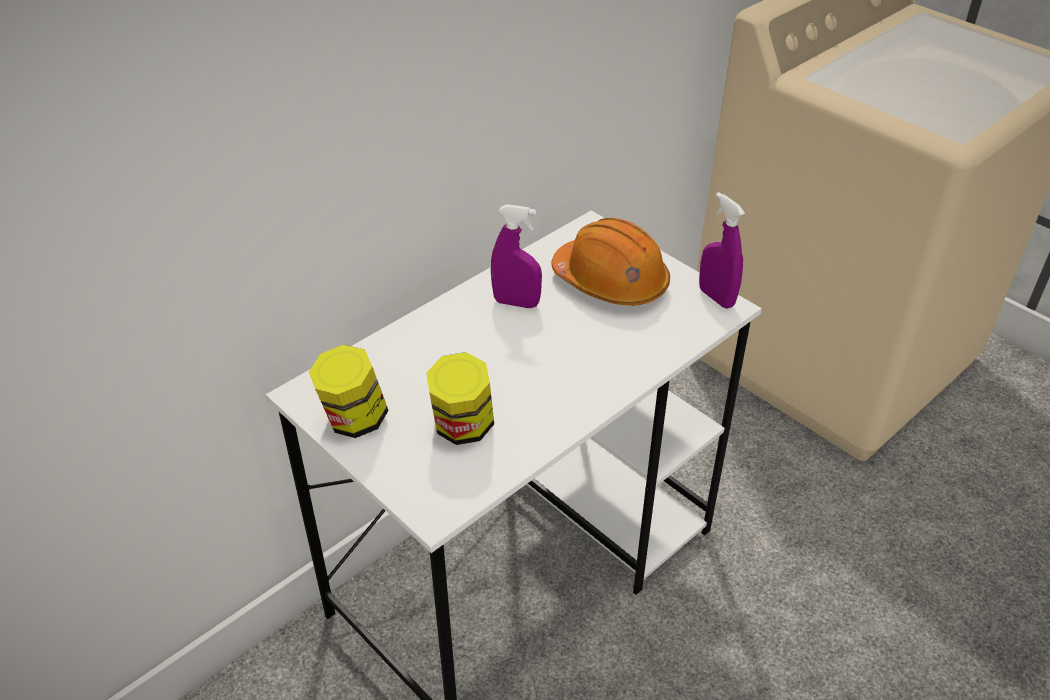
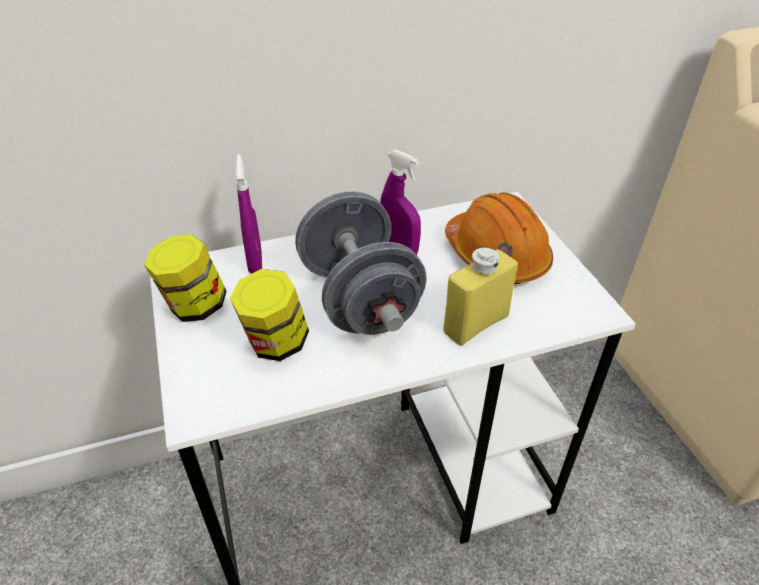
camera: 25 degrees right, 0 degrees up
purple spray bottle [699,192,745,309] -> purple spray bottle moved to [235,154,262,273]
none -> grey dumbbell [295,191,427,335]
none -> yellow bottle [443,248,518,345]

